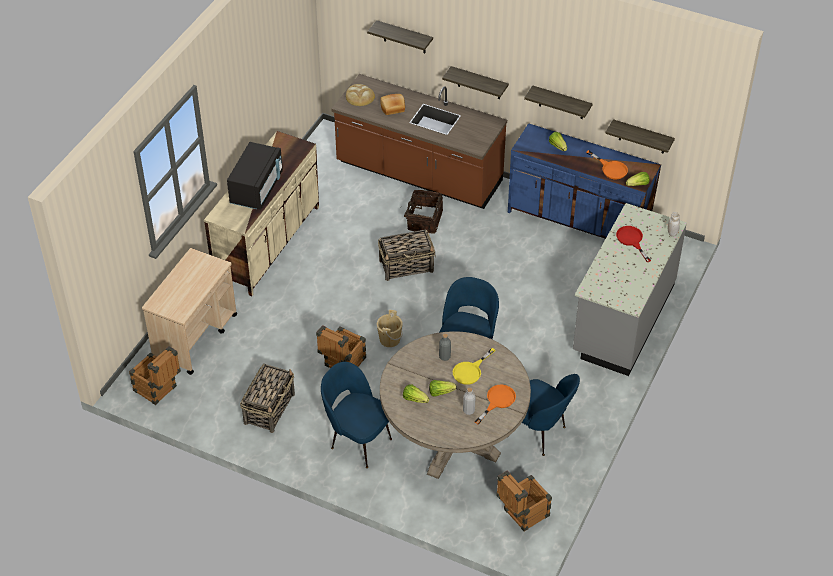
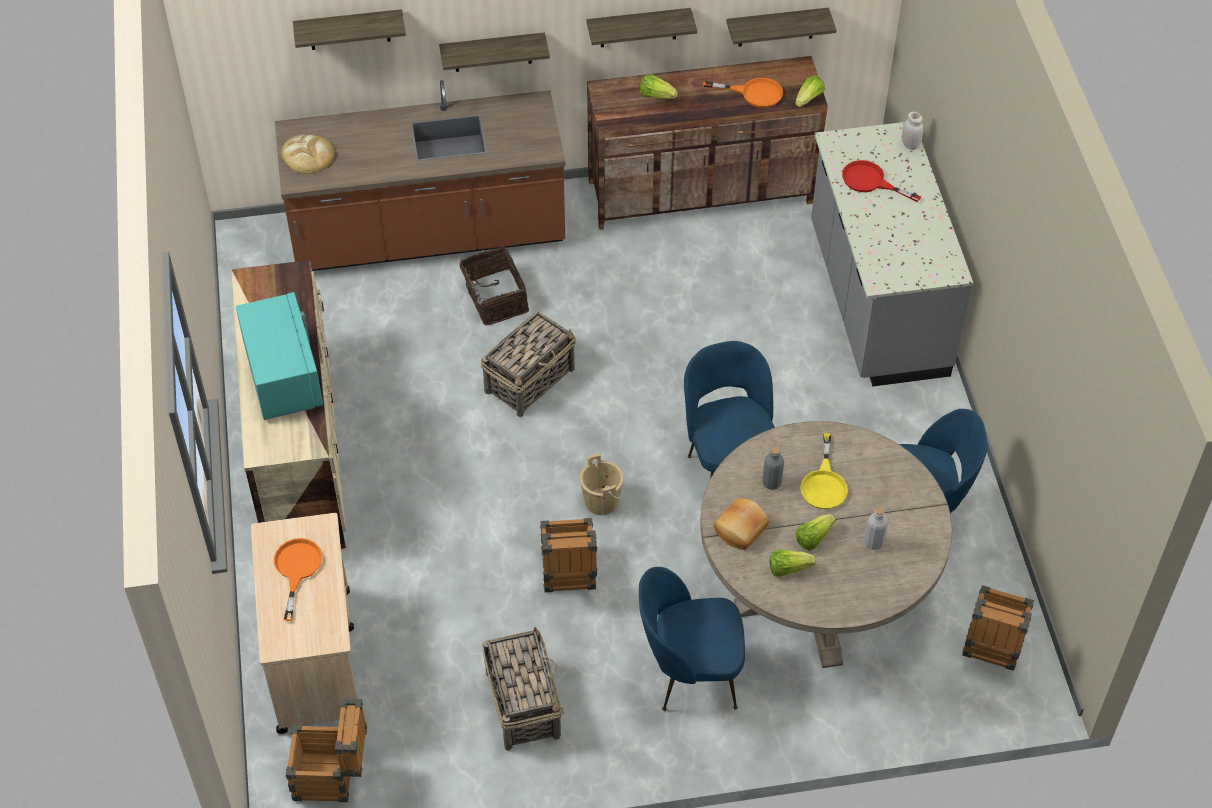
camera: 35 degrees left, 5 degrees up
black microwave [227,142,283,210] -> turquoise microwave [236,292,323,420]
bread [380,94,405,115] -> bread moved to [714,498,769,550]
orange frying pan [475,385,516,425] -> orange frying pan moved to [274,538,322,621]
blue cabinet [508,123,661,239] -> brown cabinet [587,56,828,230]

